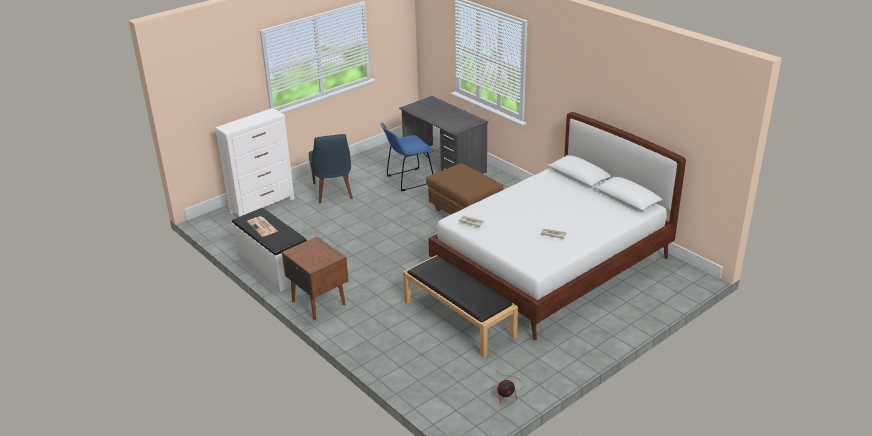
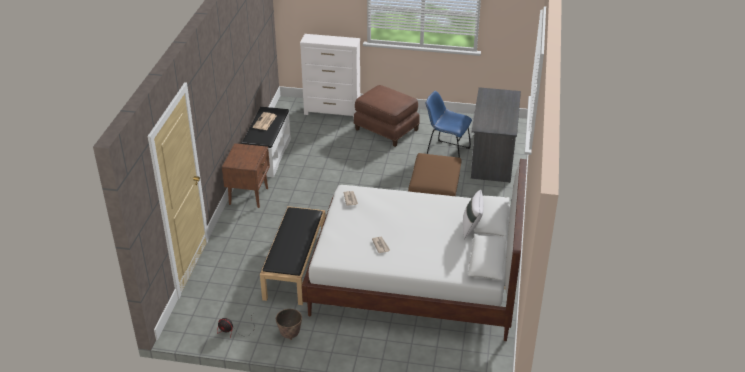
camera: 50 degrees right, 5 degrees up
blue chair [309,134,353,203] -> brown ottoman [354,85,420,147]
none -> planter [276,309,302,340]
none -> white pillow [463,190,484,239]

